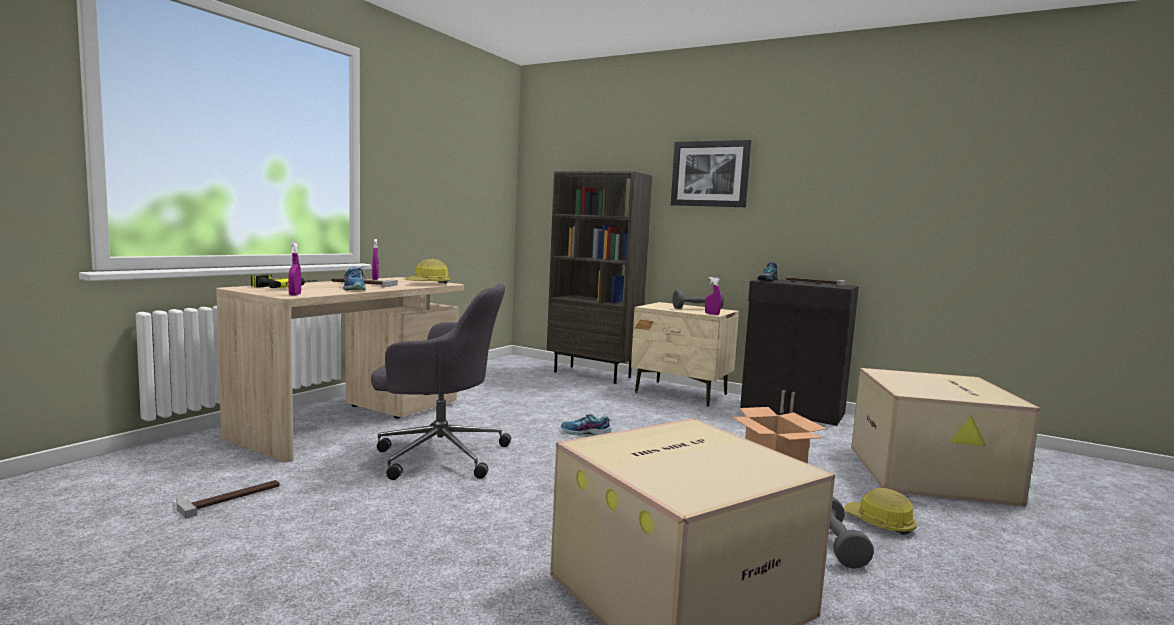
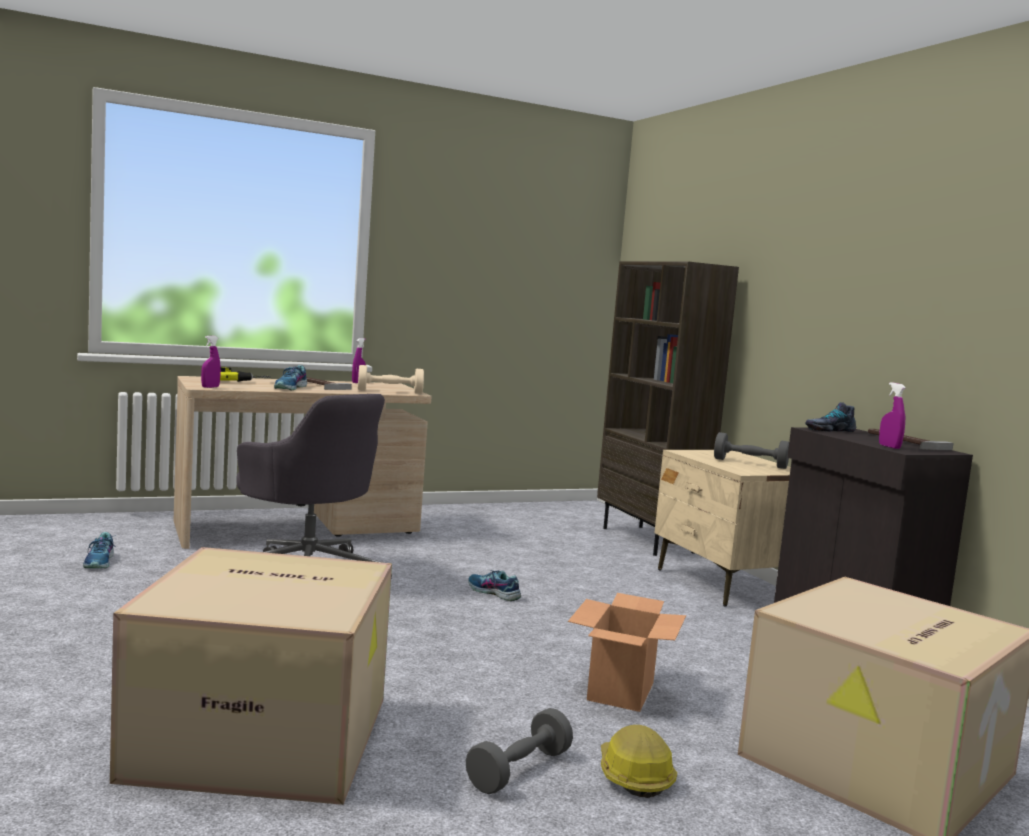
camera: 35 degrees right, 0 degrees up
hammer [176,480,280,518] -> shoe [83,532,117,569]
hard hat [404,259,451,284] -> beige dumbbell [358,365,424,394]
picture [671,140,751,207] -> none
purple spray bottle [705,277,721,315] -> purple spray bottle moved to [879,382,906,449]

